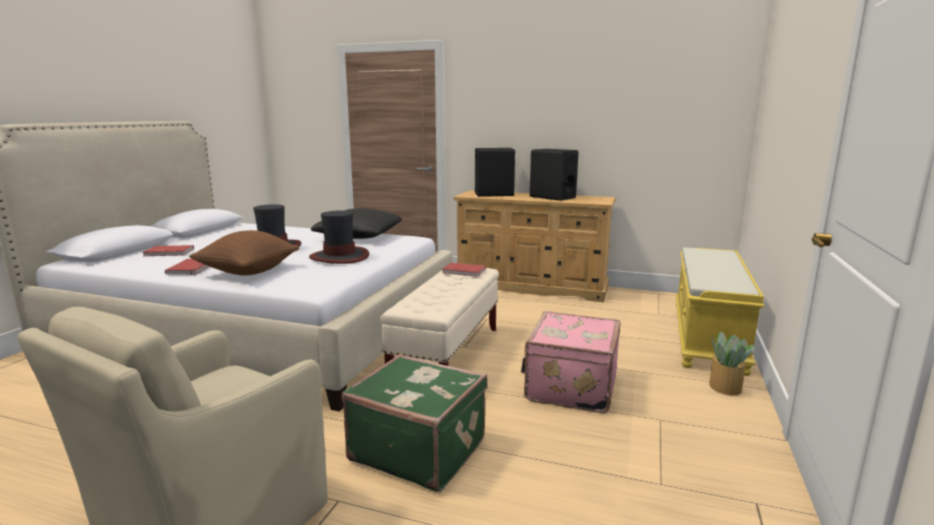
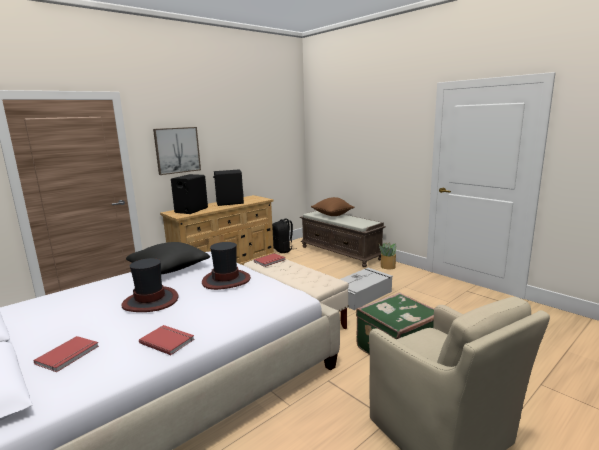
camera: 60 degrees left, 0 degrees up
brown pillow [189,230,299,276] -> brown pillow moved to [311,197,355,216]
pink suitcase [521,311,621,413] -> grey storage box [340,268,393,310]
yellow bench [675,248,764,376] -> brown bench [300,210,386,267]
none -> picture [153,127,201,175]
none -> black backpack [272,218,293,253]

